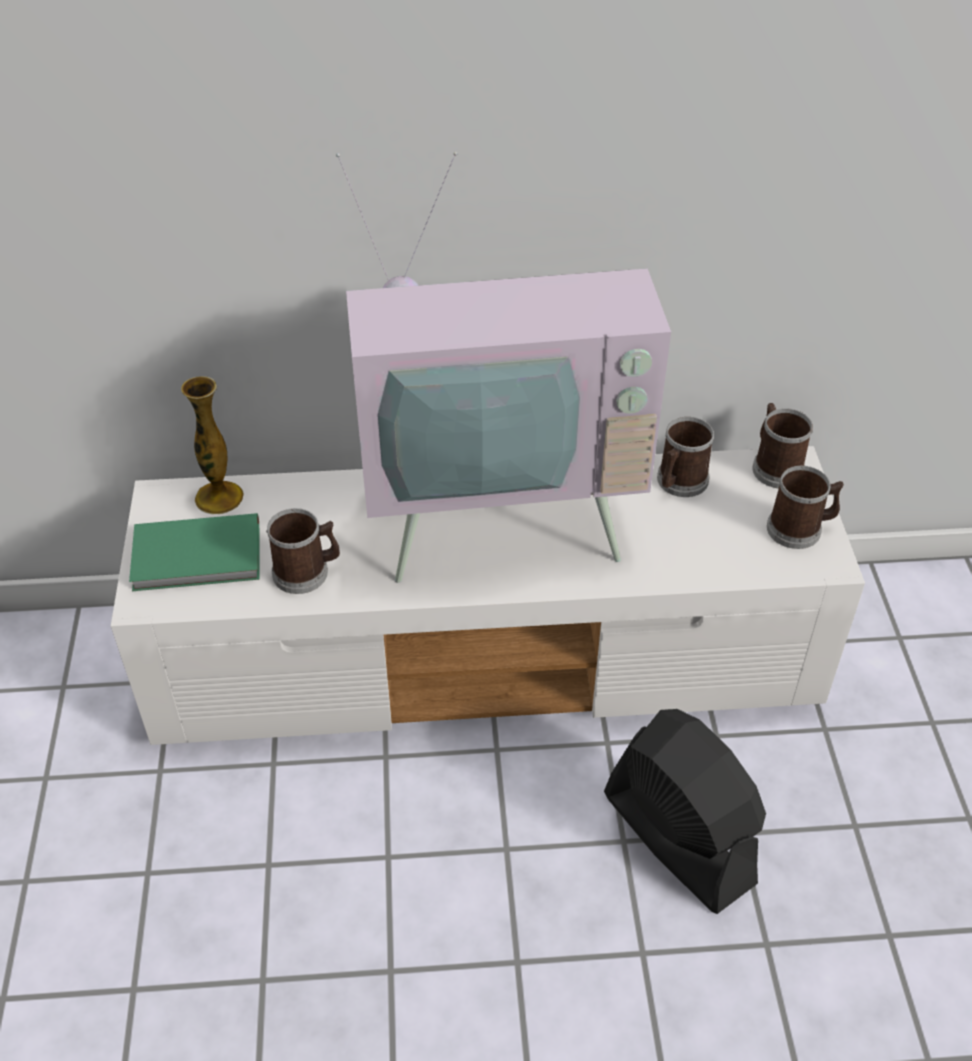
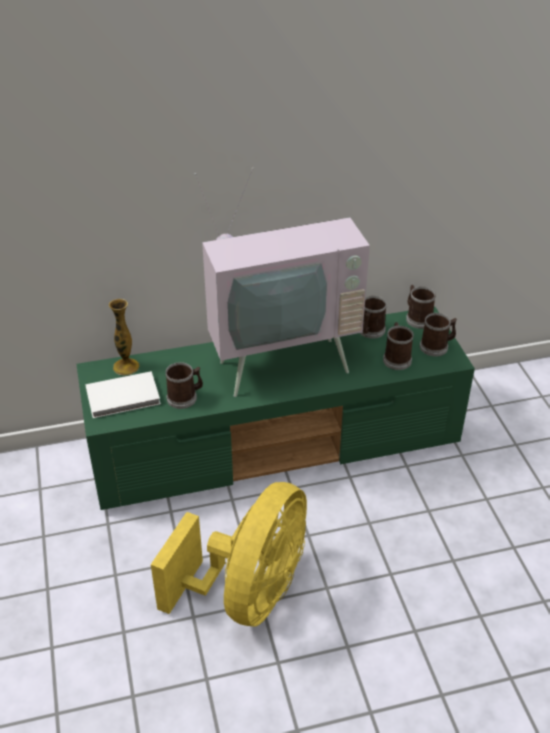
camera: 10 degrees left, 5 degrees down
white tv stand [111,446,865,745] -> green tv stand [76,307,475,510]
green book [129,513,260,591] -> white book [85,371,161,418]
black fan [604,709,766,914] -> none
none -> yellow fan [151,482,307,626]
none -> mug [383,322,414,370]

